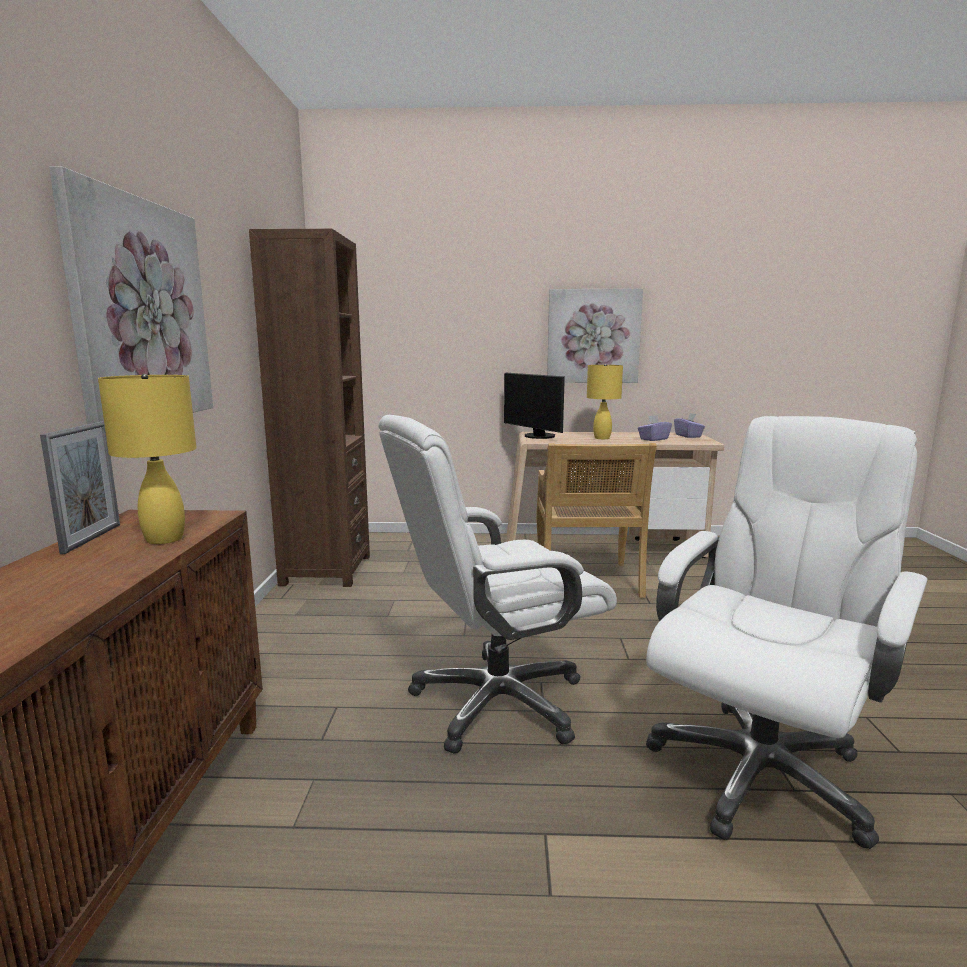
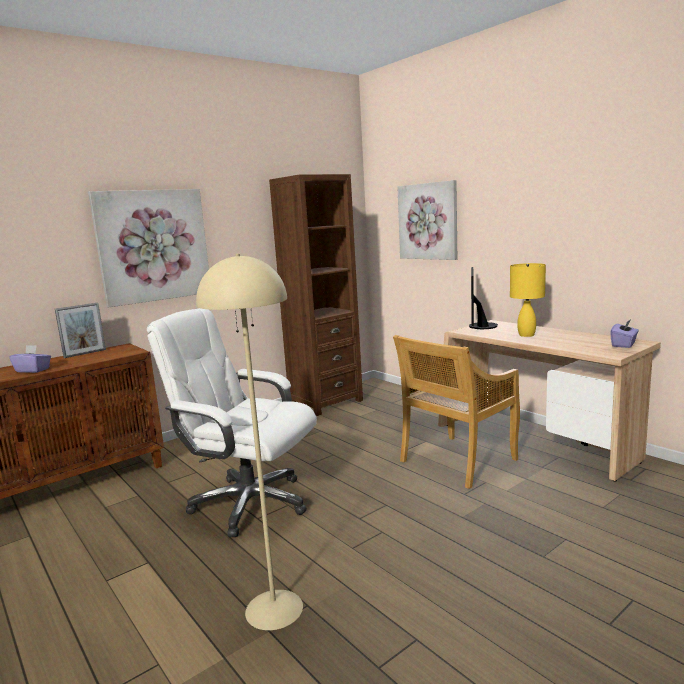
camera: 50 degrees right, 0 degrees up
yellow table lamp [98,374,197,544] -> none
picture [547,289,643,383] -> picture moved to [398,180,457,260]
purple tissue box [638,415,672,441] -> purple tissue box moved to [9,345,51,373]
white office chair [646,416,927,849] -> beige floor lamp [196,253,303,630]

